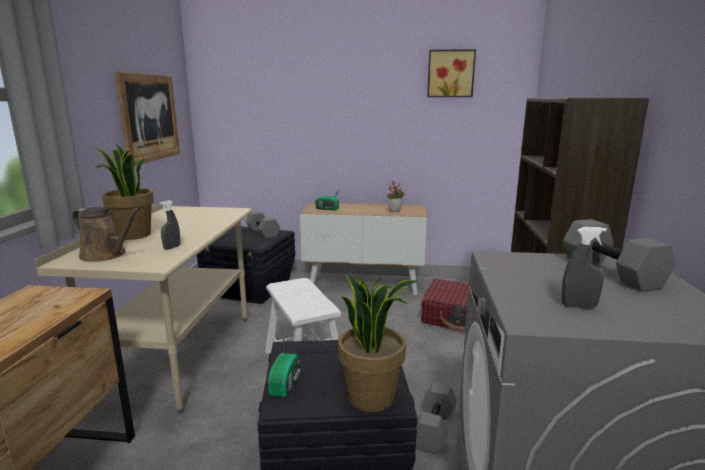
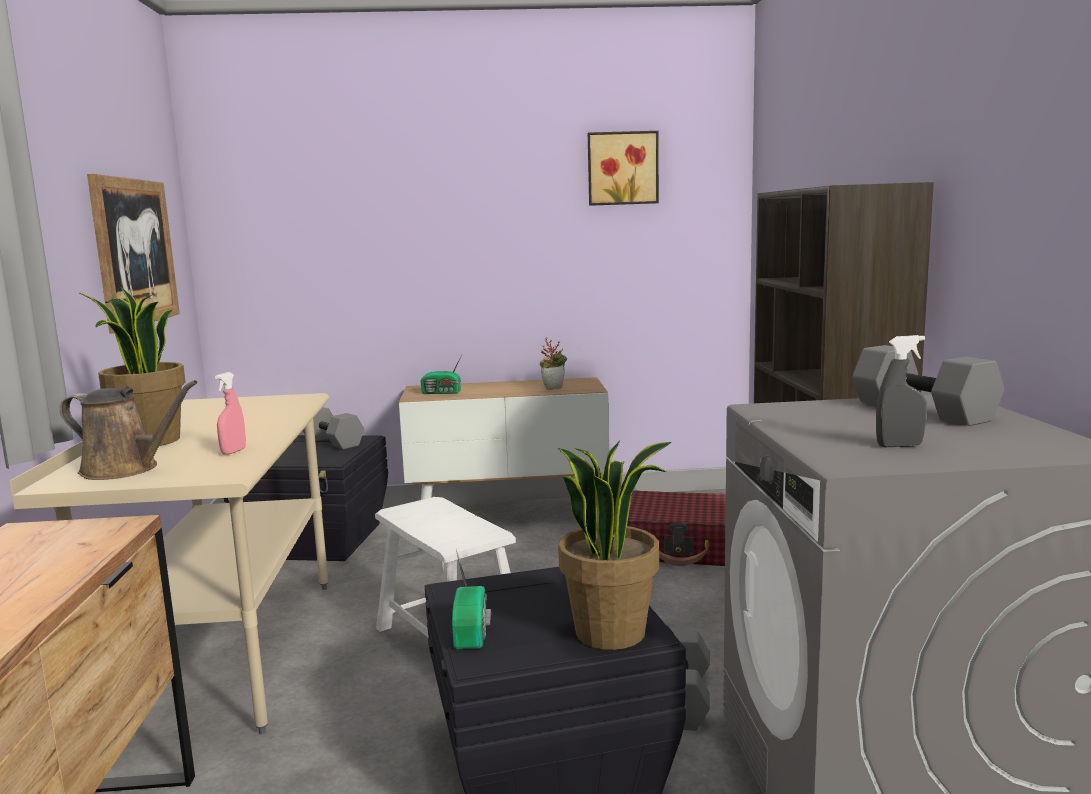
camera: 10 degrees left, 5 degrees down
grey spray bottle [159,200,180,250] -> pink spray bottle [215,372,246,455]

